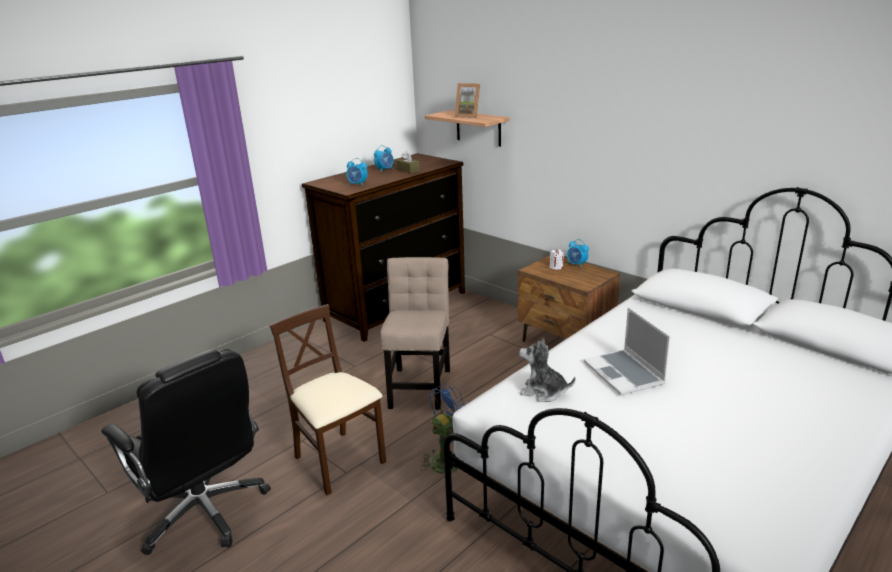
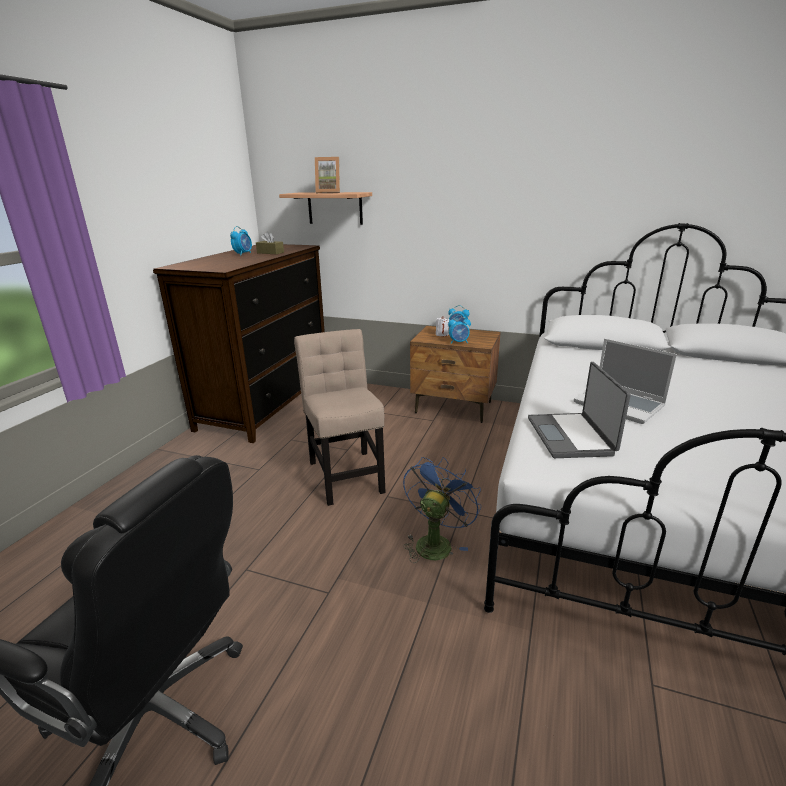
camera: 25 degrees left, 0 degrees up
beige chair [270,304,386,496] -> none
alarm clock [346,158,368,186] -> alarm clock moved to [448,315,471,344]
plush toy [519,338,575,402] -> laptop [528,362,631,458]

